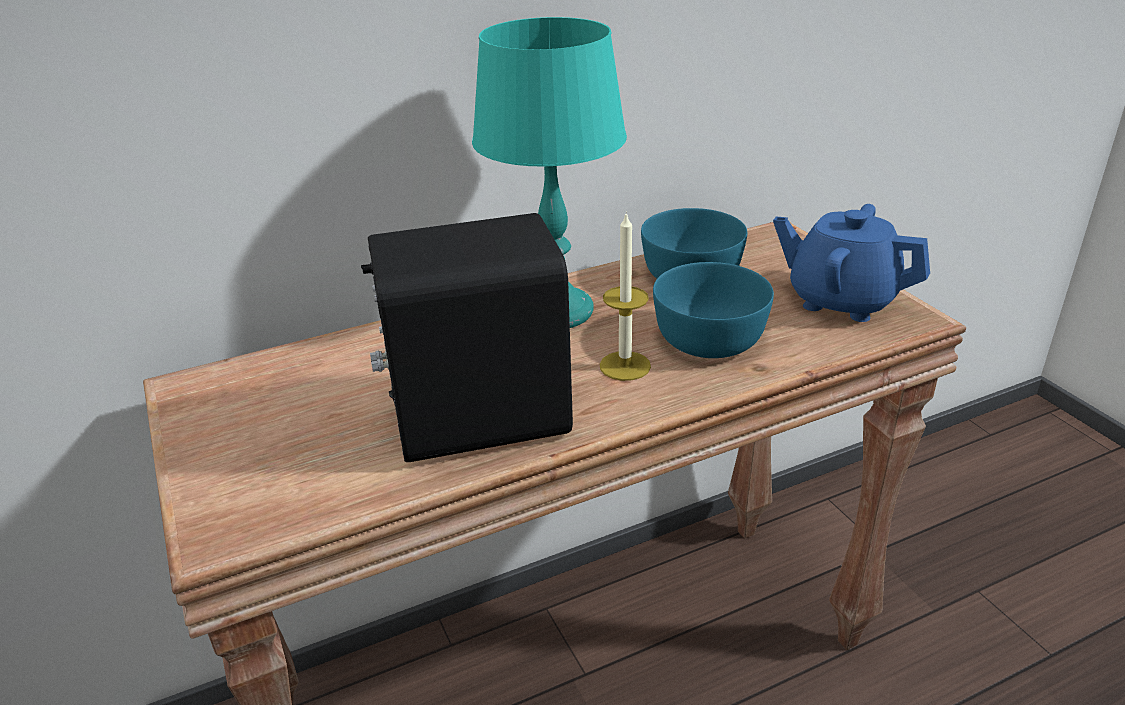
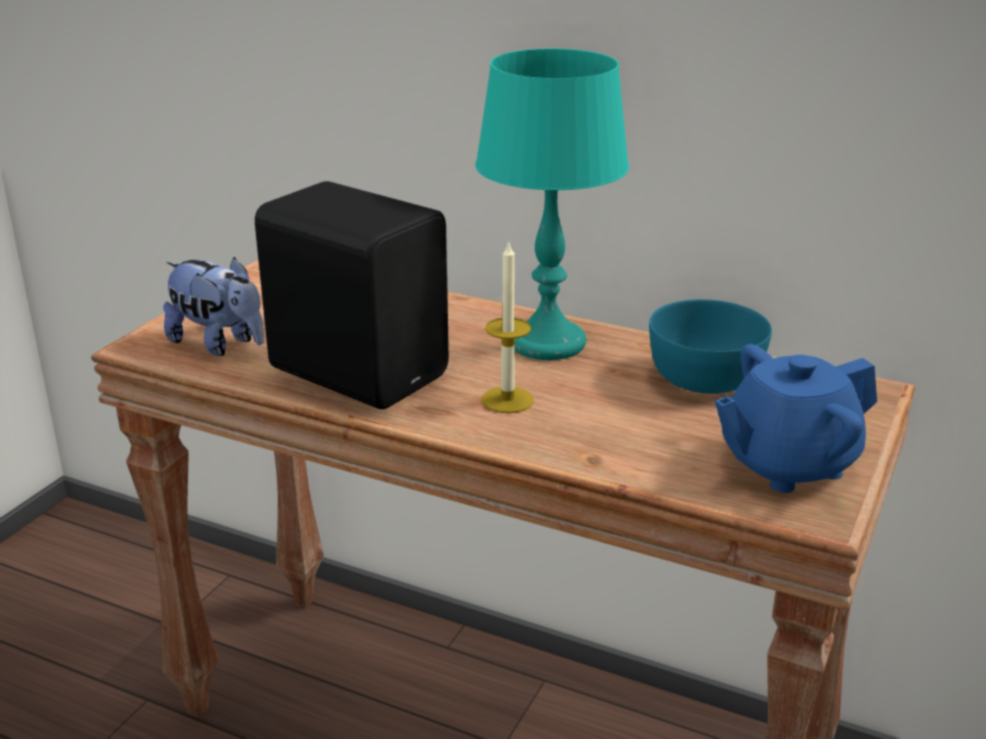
camera: 50 degrees right, 5 degrees down
turquoise bowl [653,262,774,358] -> none
blue teapot [773,204,930,322] -> blue teapot turned 105 degrees counterclockwise [715,344,877,493]
none -> plush toy [163,257,264,356]

